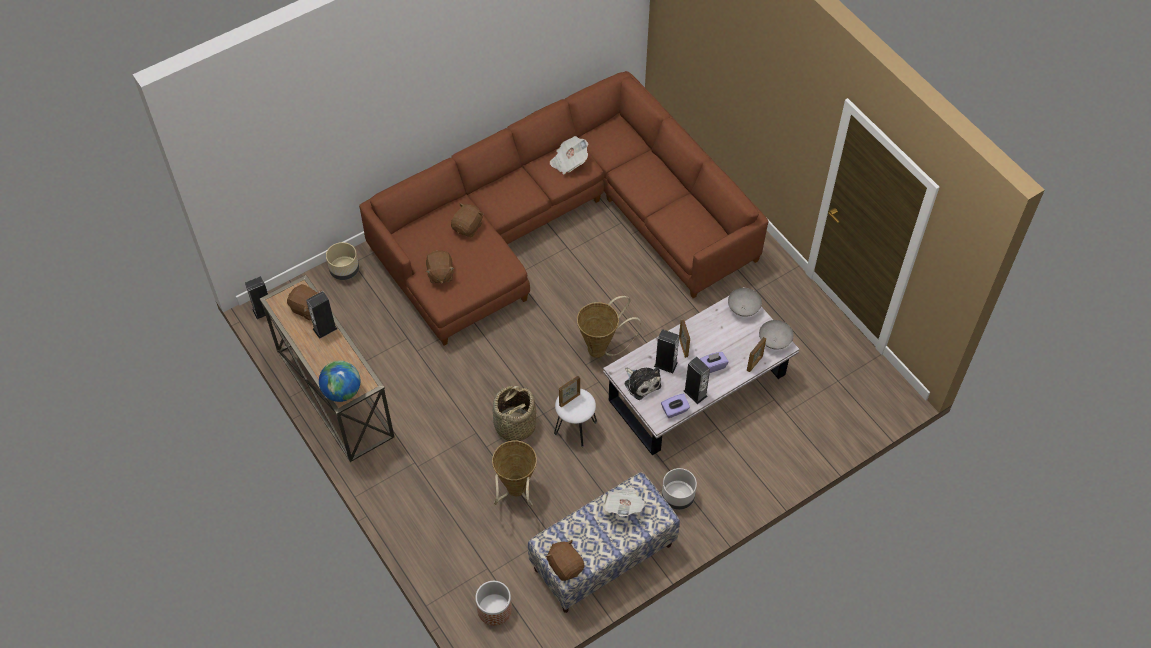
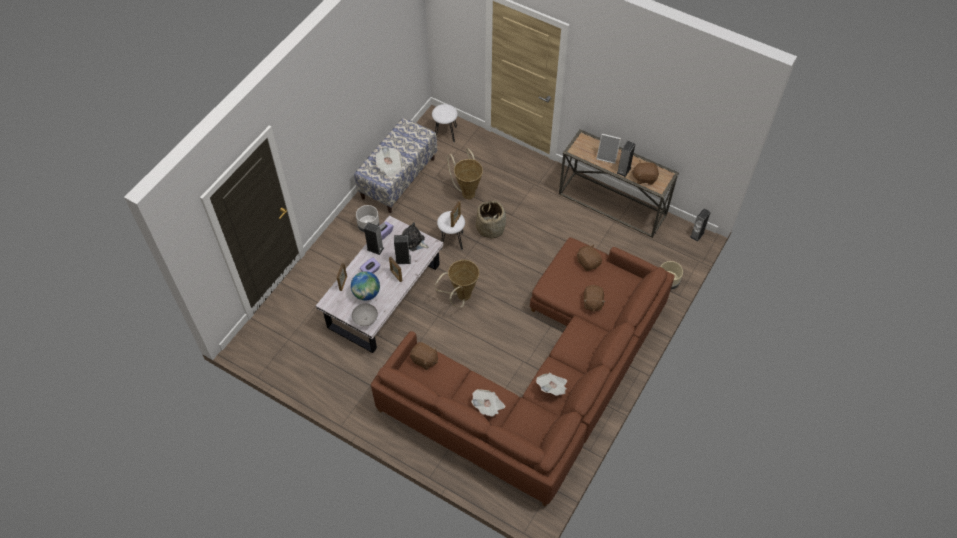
camera: 155 degrees right, 0 degrees up
globe [319,360,360,402] -> globe moved to [351,271,380,301]
planter [475,581,512,625] -> white stool [432,104,458,142]
brown plush toy [546,540,584,581] -> brown plush toy moved to [410,342,438,370]
grey bowl [759,320,794,350] -> none
none -> newspaper [471,389,505,417]
none -> picture frame [596,134,621,164]

